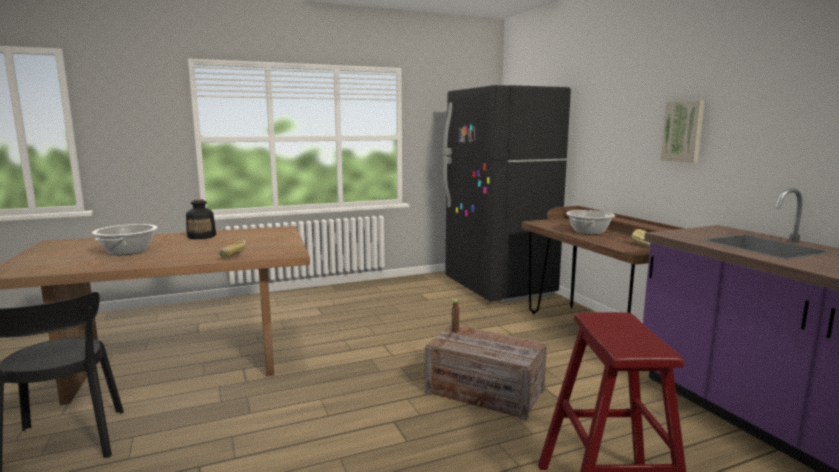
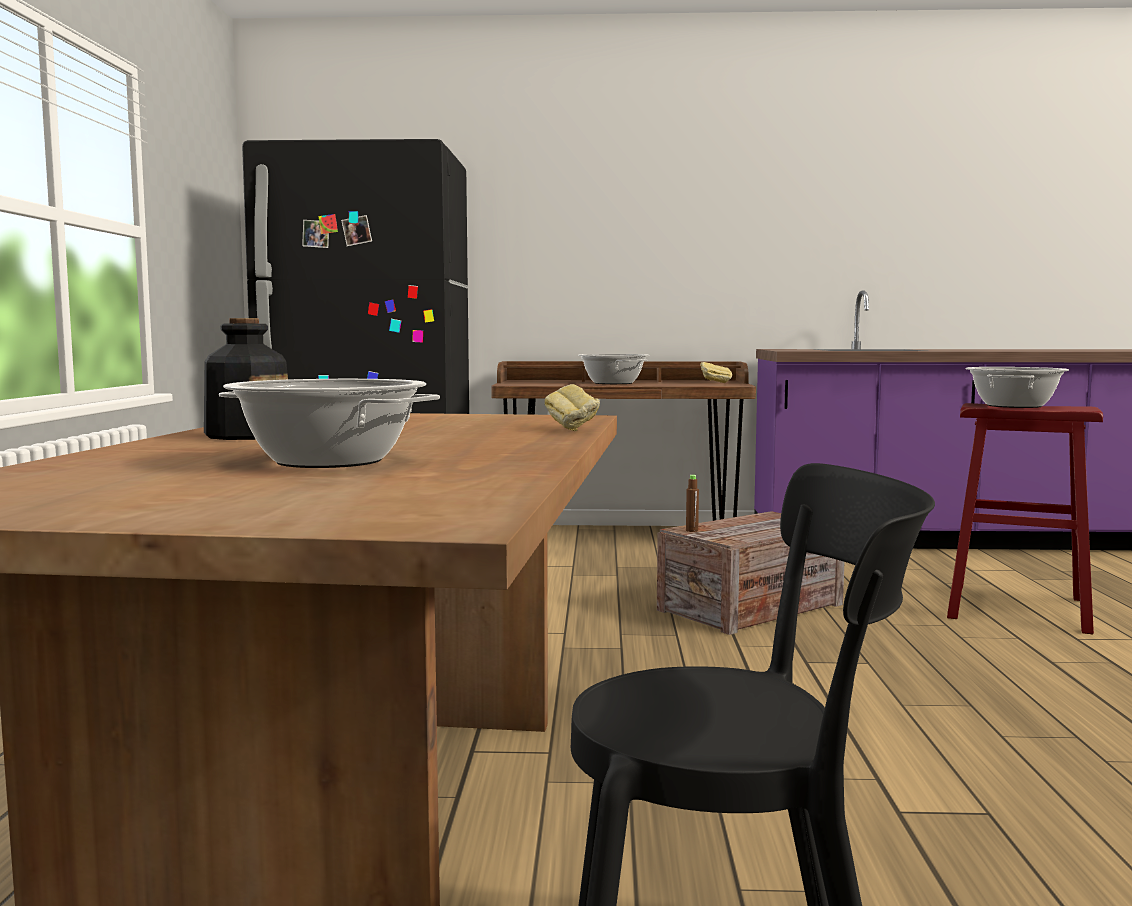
camera: 65 degrees left, 5 degrees down
picture [661,100,705,163] -> none
none -> cooking pot [965,367,1069,408]

